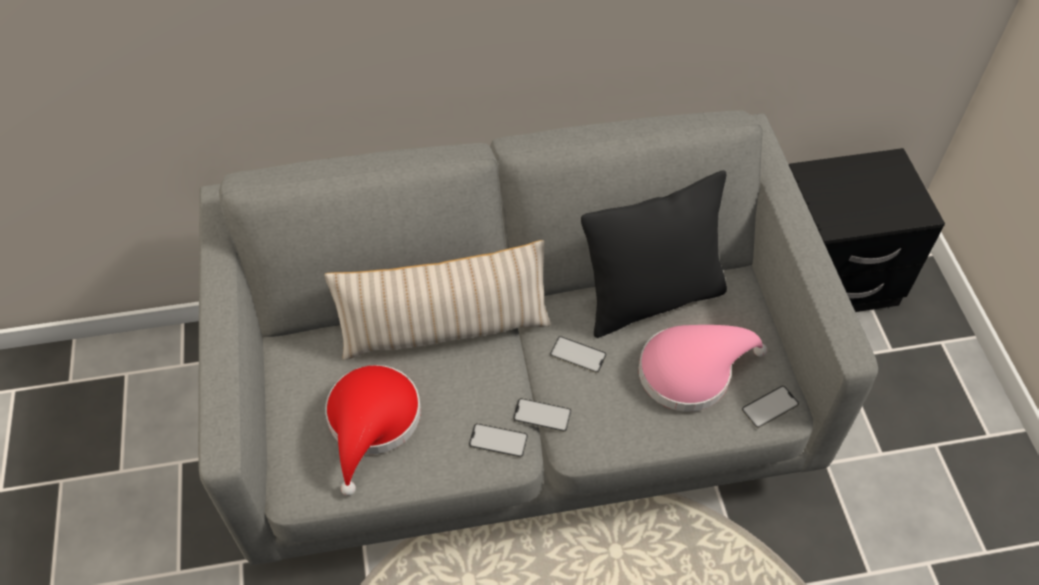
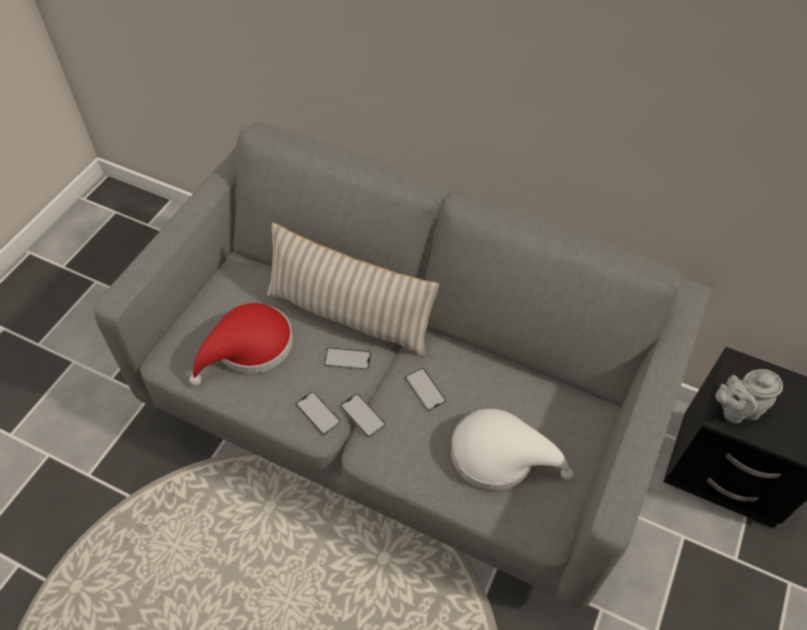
camera: 35 degrees right, 0 degrees up
black pillow [581,171,727,338] -> none
pink hat [638,325,767,412] -> white hat [451,409,574,491]
phone [742,385,799,428] -> phone moved to [324,347,371,370]
none -> grey teapot [715,369,783,424]

